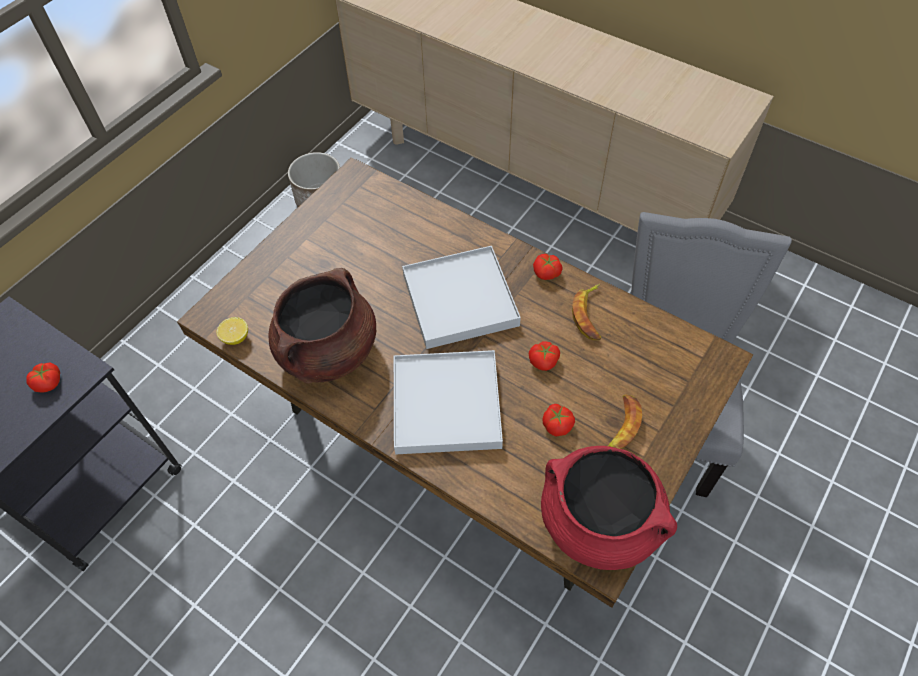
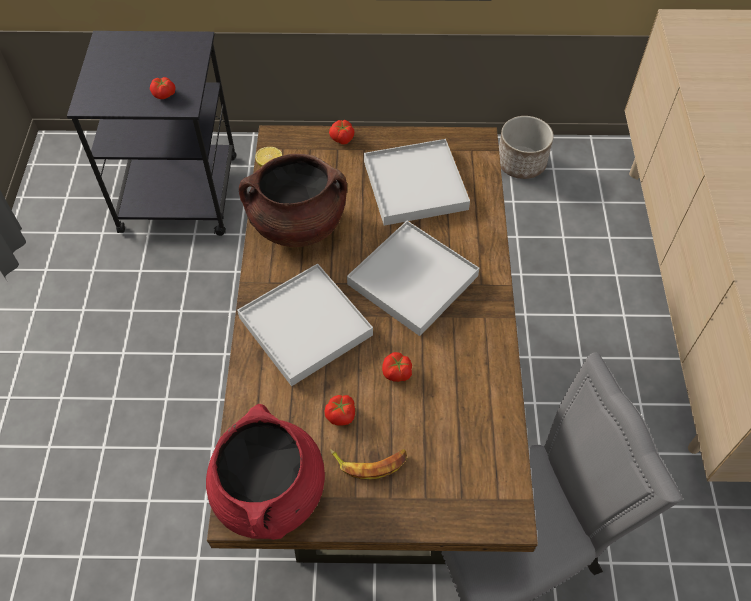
camera: 55 degrees right, 0 degrees up
tomato [533,254,563,280] -> tomato moved to [329,120,355,144]
banana [572,284,601,340] -> none
none -> white tray [364,139,470,226]

